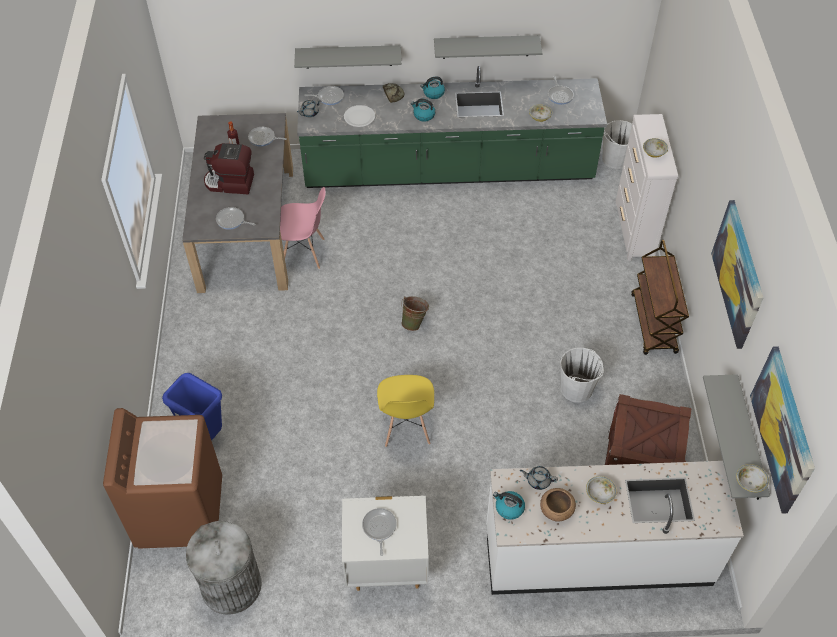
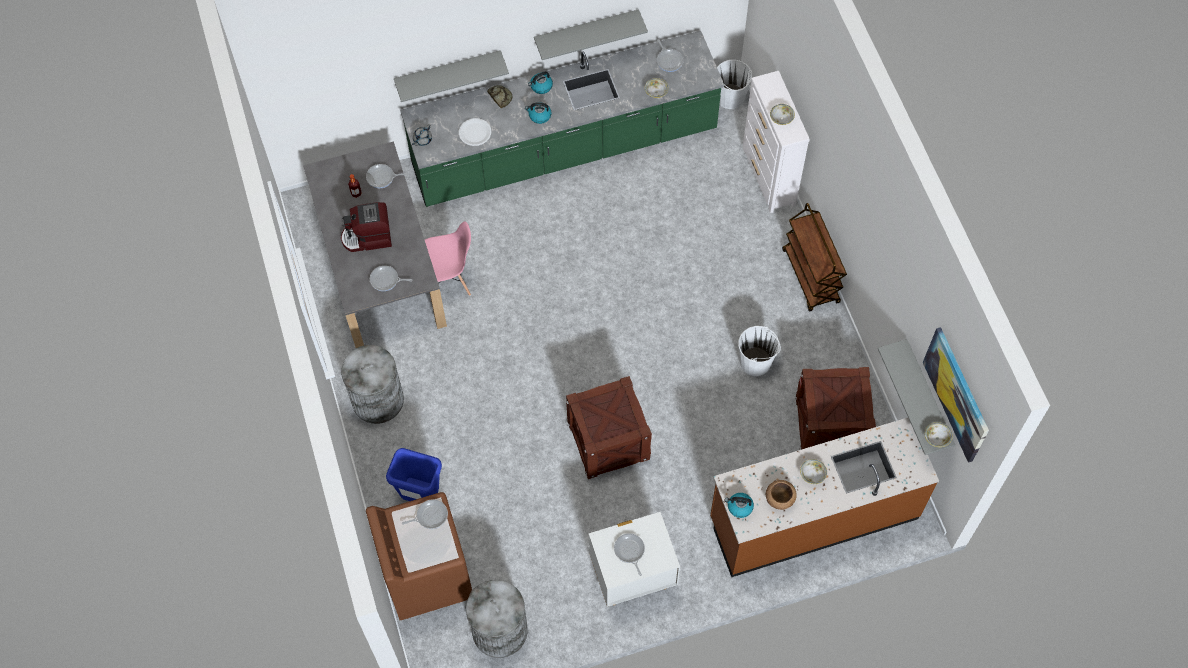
camera: 15 degrees left, 10 degrees up
frying pan [304,86,344,105] -> frying pan moved to [402,499,448,529]
yellow chair [377,375,434,447] -> crate [566,376,652,479]
green bucket [401,296,429,331] -> none
white counter [486,461,744,595] -> brown counter [710,418,939,577]
grey teapot [520,466,558,490] -> none
picture [711,200,764,349] -> none
none -> grey trash can [341,345,404,424]

